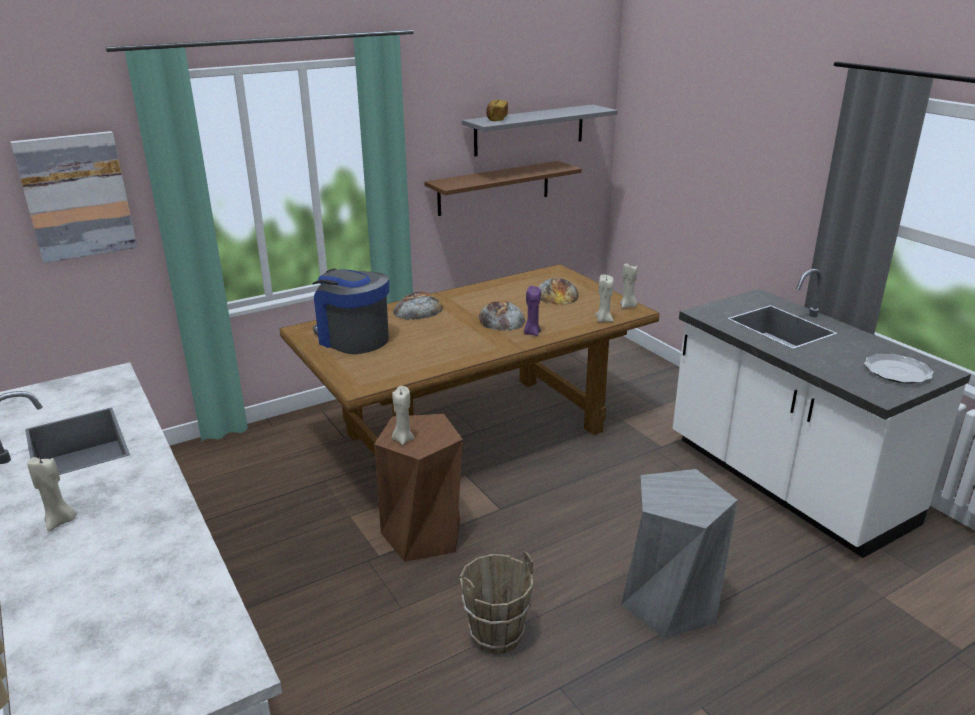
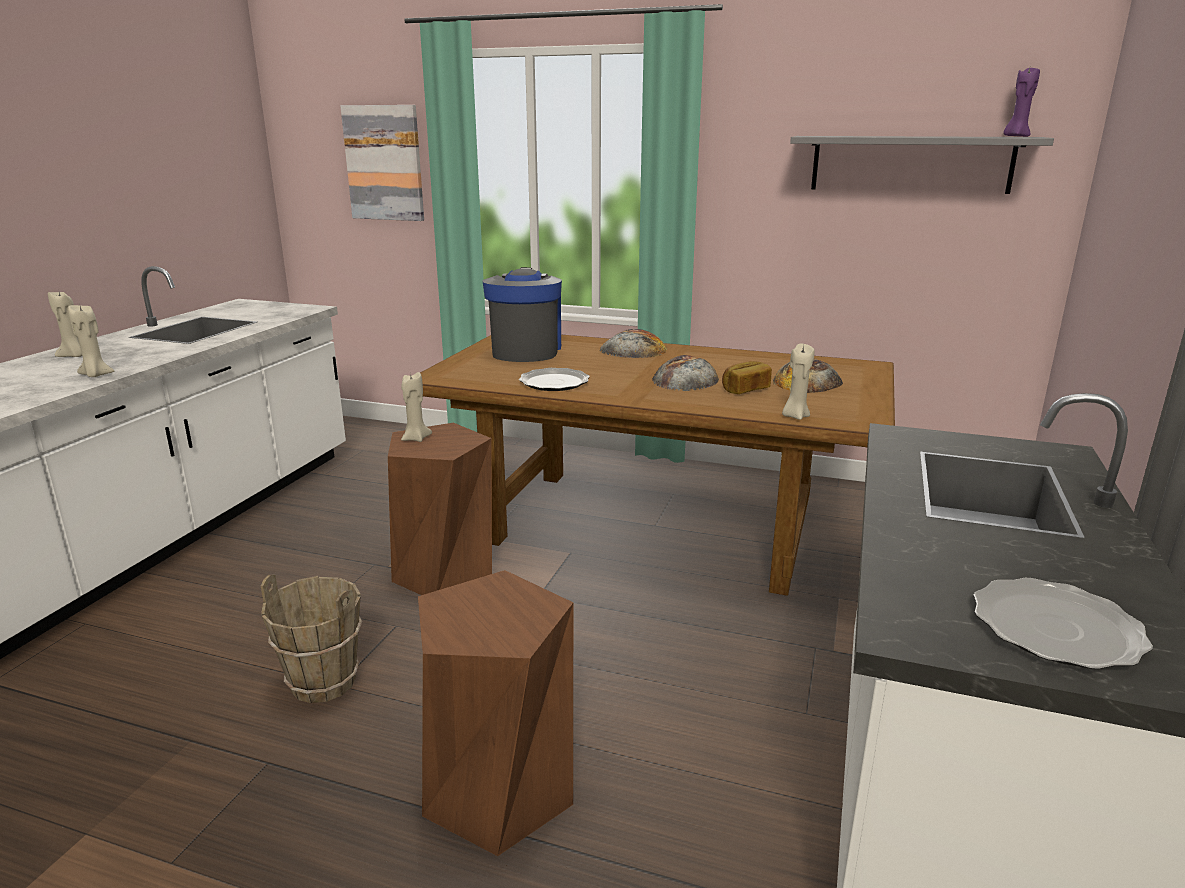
camera: 50 degrees right, 5 degrees down
brown shelf [424,161,582,216] -> none
bread [486,100,508,121] -> bread moved to [722,361,772,394]
purple candle [524,286,541,336] -> purple candle moved to [1003,68,1040,137]
beige candle [620,263,637,308] -> beige candle moved to [68,305,114,377]
grey stool [621,469,738,639] -> brown stool [418,570,573,856]
none -> plate [519,368,590,391]

